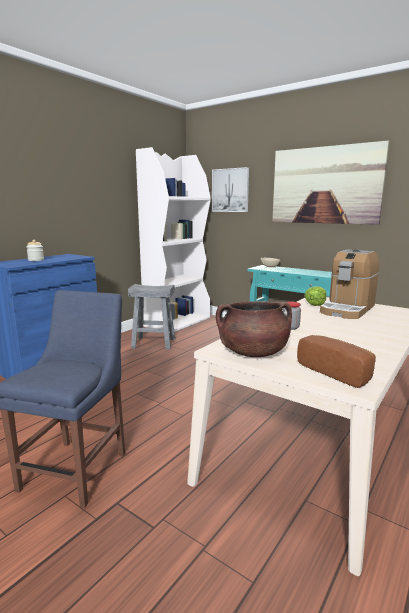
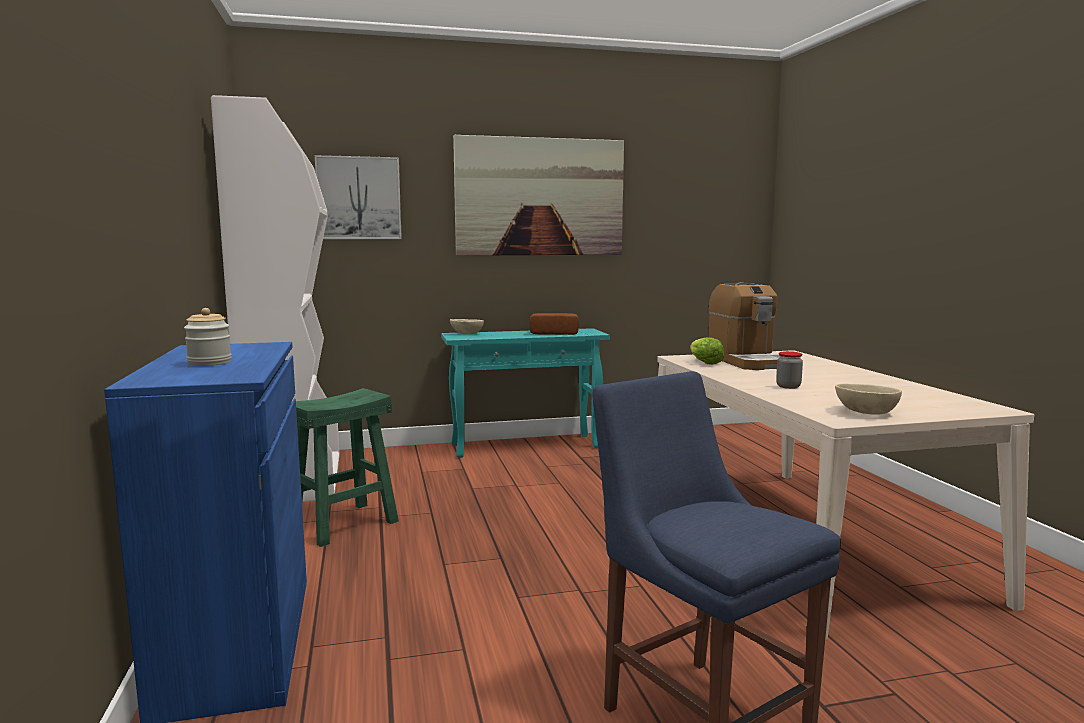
camera: 50 degrees left, 5 degrees down
grey stool [128,284,175,350] -> green stool [291,388,399,547]
brown cooking pot [216,301,292,357] -> beige bowl [835,384,902,415]
bread [297,335,376,388] -> bread moved to [530,313,579,335]

